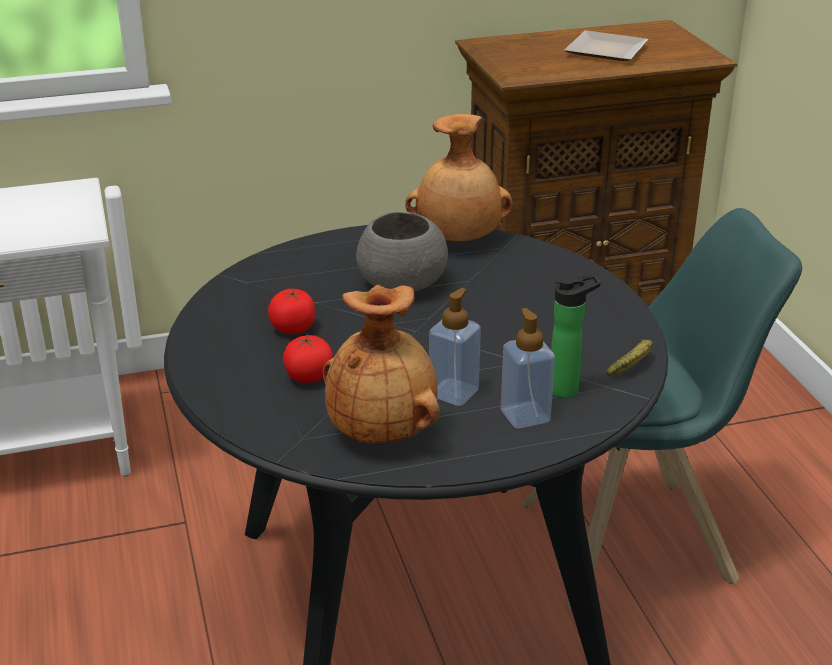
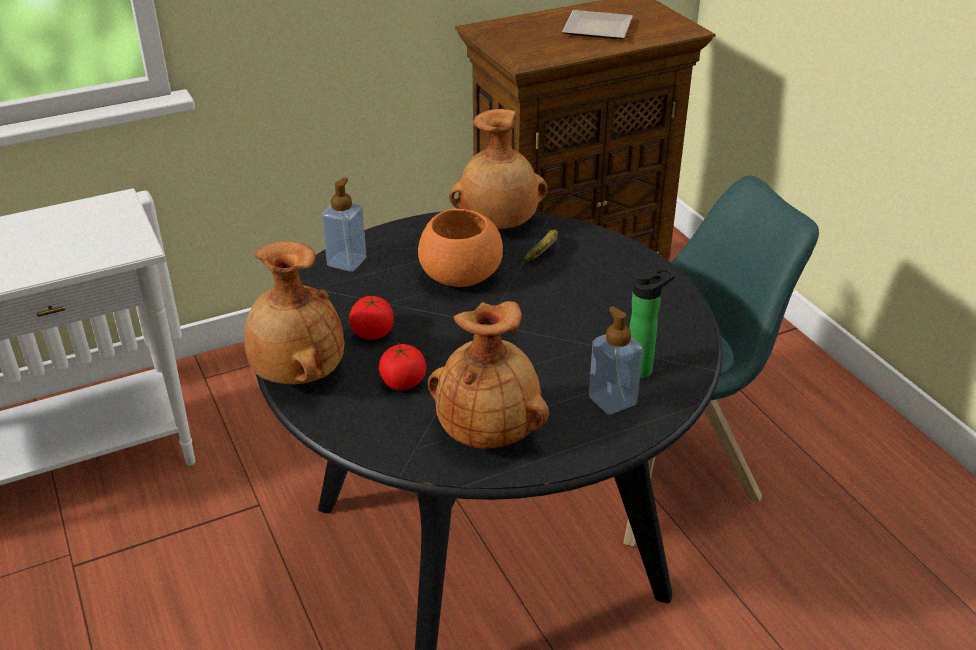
camera: 10 degrees left, 5 degrees up
grey bowl [356,211,448,292] -> orange bowl [418,209,503,287]
soap dispenser [429,288,481,406] -> soap dispenser moved to [322,177,366,271]
banana [606,339,653,376] -> banana moved to [524,230,558,262]
none -> brown vase [244,241,344,384]

